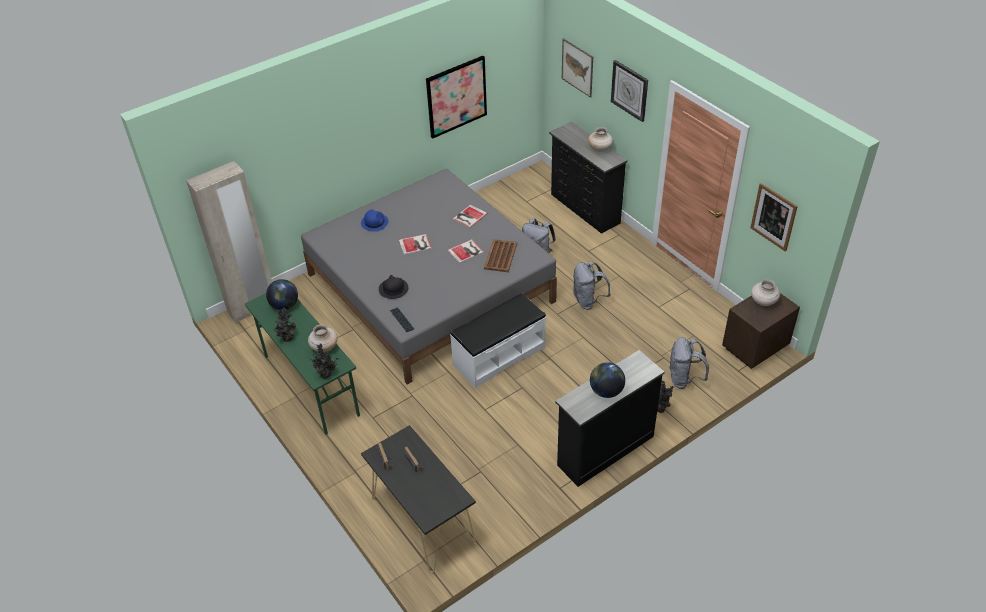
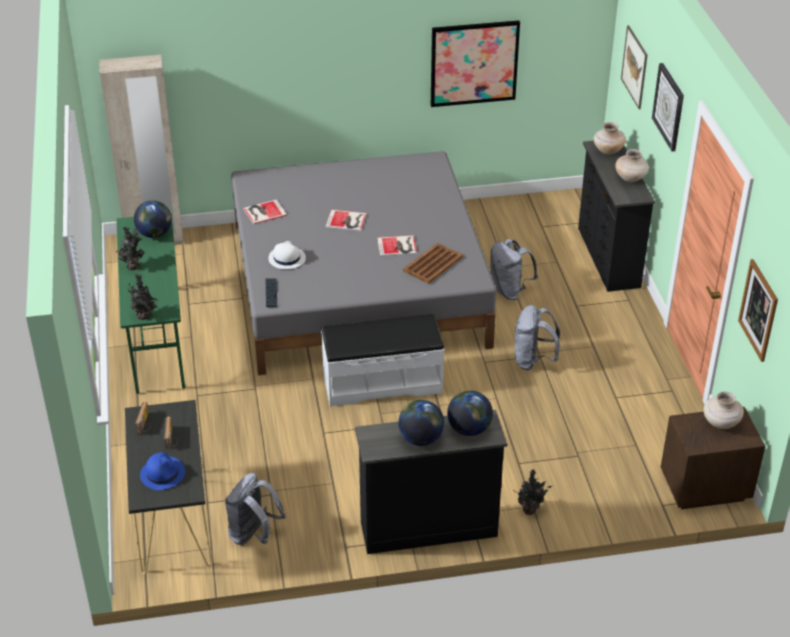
camera: 25 degrees right, 5 degrees down
beige vase [308,324,337,352] -> beige vase moved to [594,122,626,155]
blue hat [361,210,388,232] -> blue hat moved to [140,452,185,491]
black hat [379,275,409,299] -> white hat [268,241,306,269]
book [453,205,488,228] -> book moved to [243,199,287,224]
grey backpack [669,337,709,389] -> grey backpack moved to [225,473,286,545]
none -> globe [447,390,493,436]

